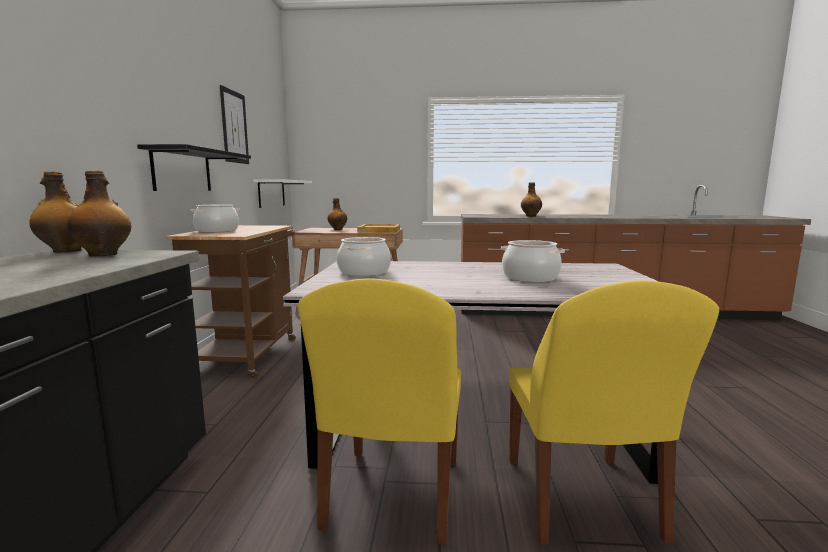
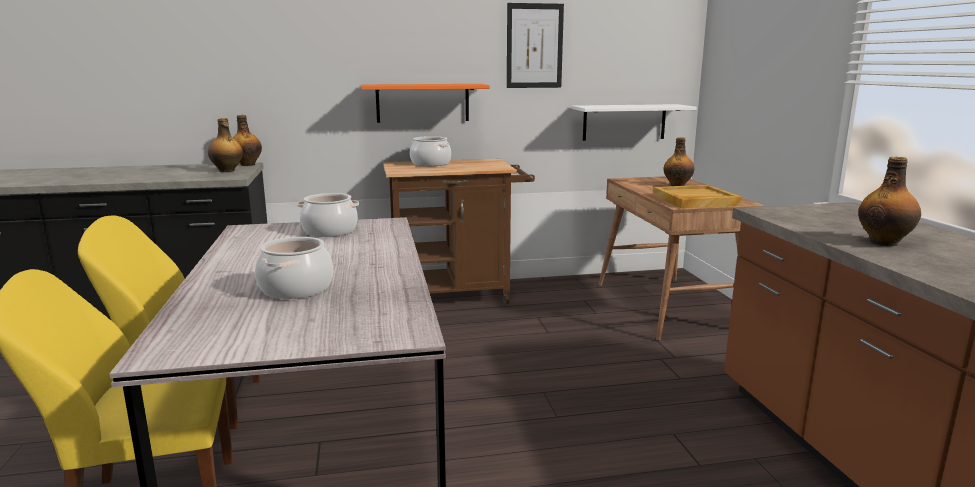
camera: 75 degrees right, 5 degrees up
black shelf [137,144,251,191] -> orange shelf [361,84,490,123]

